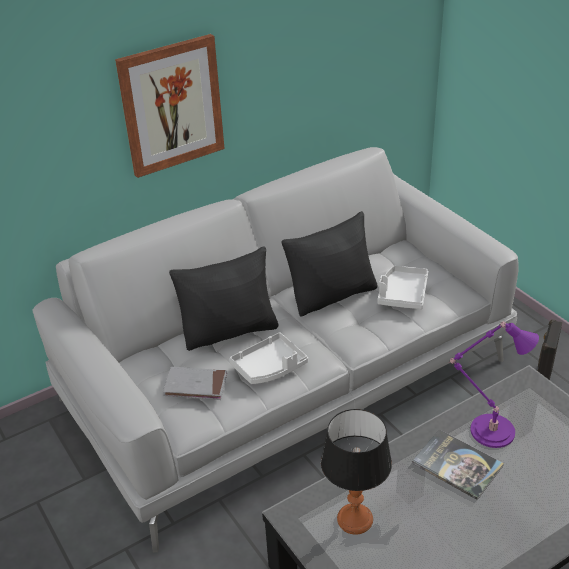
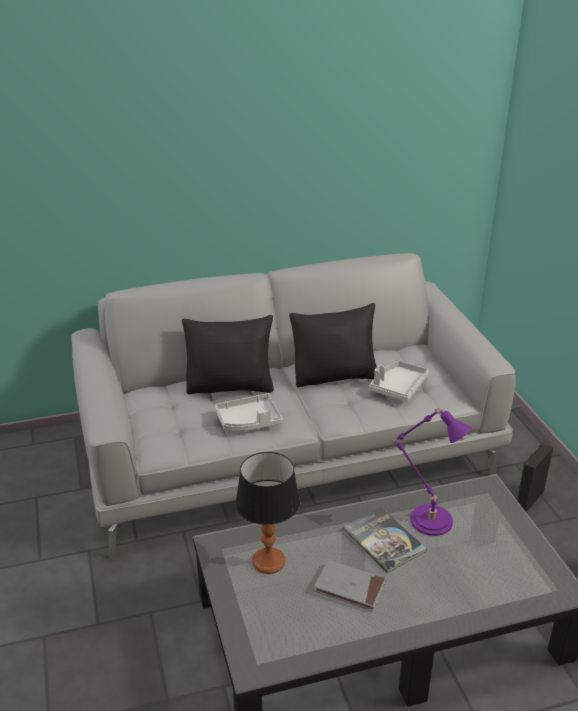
camera: 15 degrees right, 5 degrees down
picture [115,34,225,178] -> none
grey book [163,367,227,400] -> grey book moved to [313,560,386,611]

